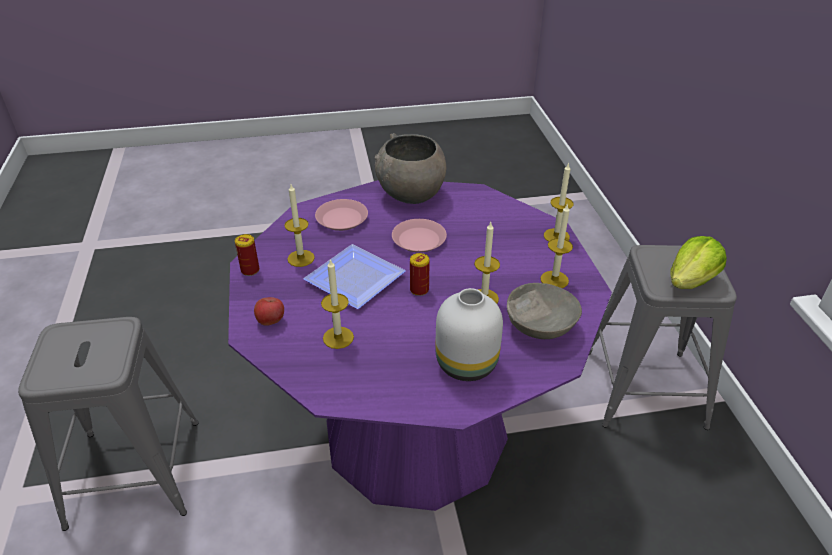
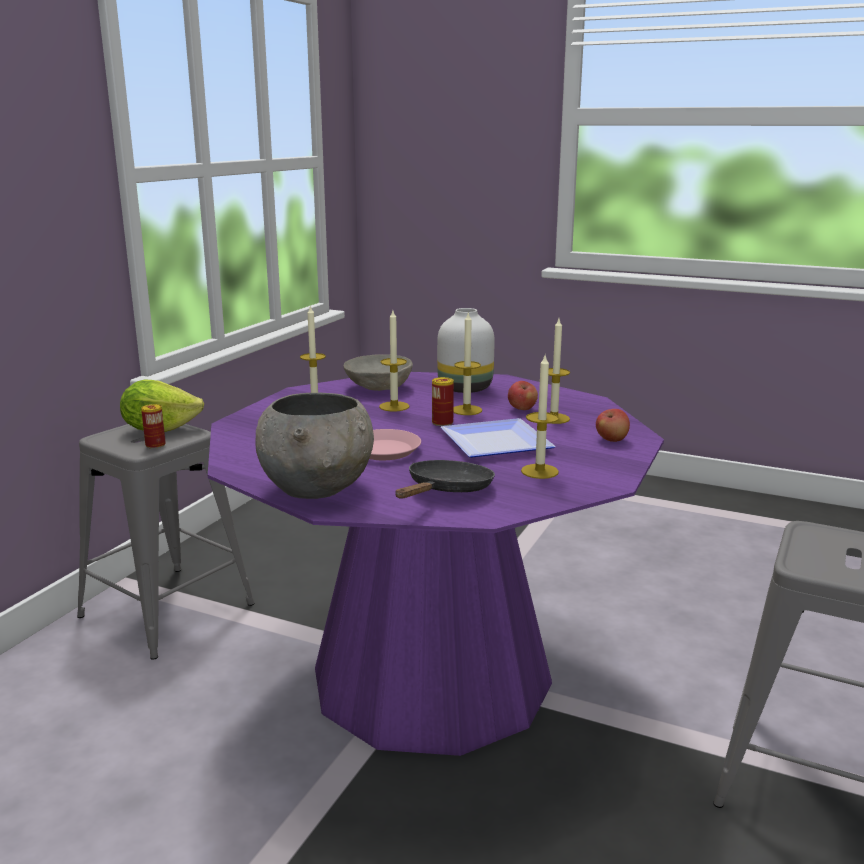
camera: 145 degrees left, 20 degrees down
can [235,234,259,276] -> can moved to [141,404,166,449]
pink plate [315,199,368,231] -> black frying pan [395,460,495,498]
candle [544,162,573,242] -> candle moved to [453,311,482,415]
none -> apple [508,381,538,410]

